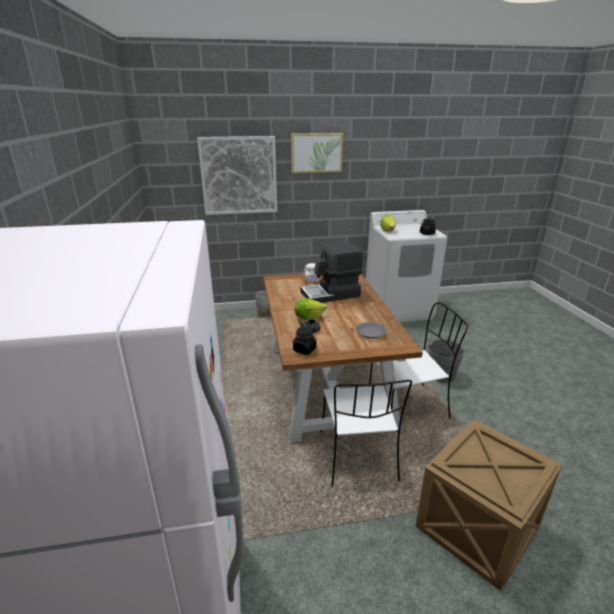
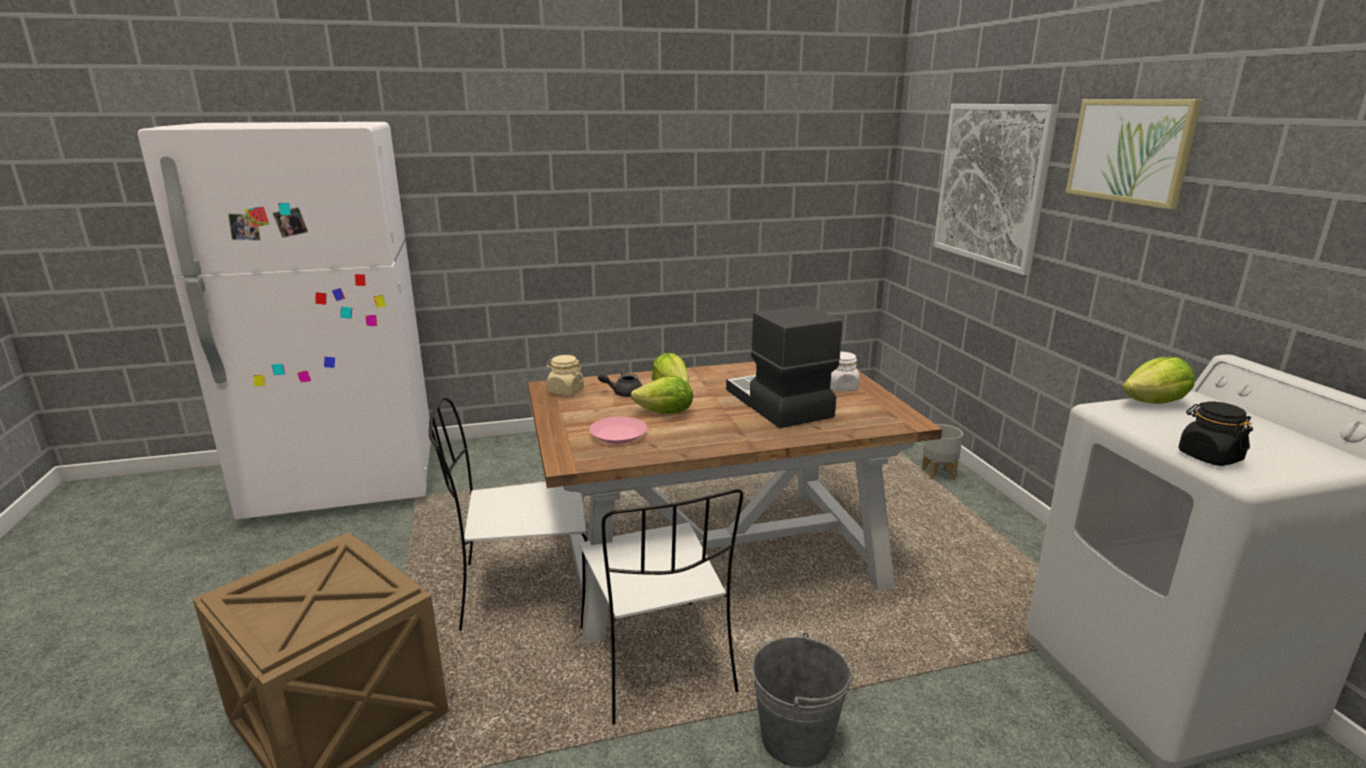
camera: 85 degrees right, 5 degrees down
black jar [293,326,317,355] -> beige jar [546,355,584,396]
grey plate [356,322,387,339] -> pink plate [589,416,647,444]
none -> lettuce [631,376,693,414]

